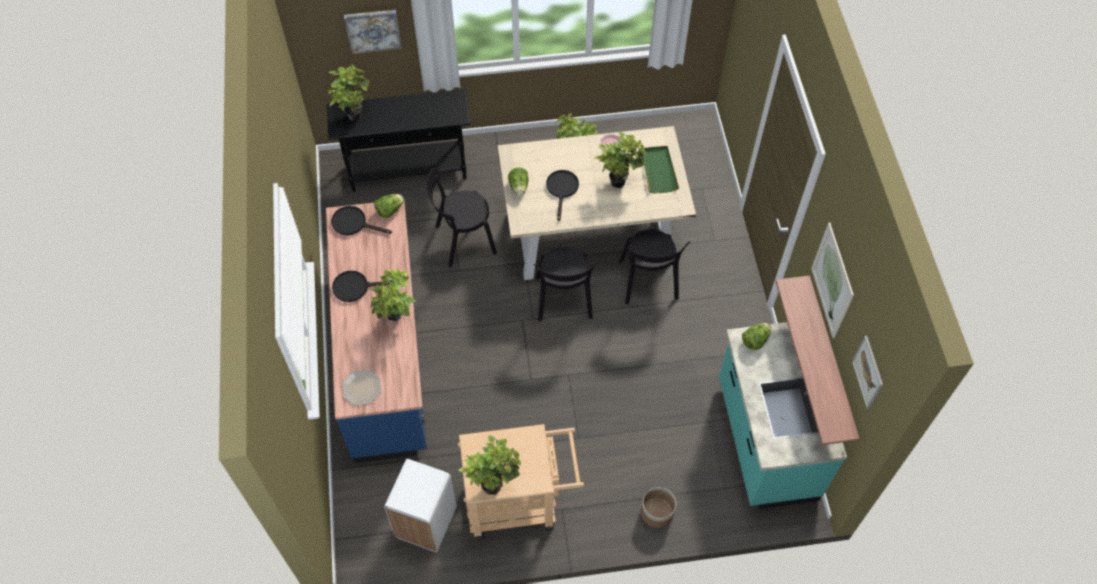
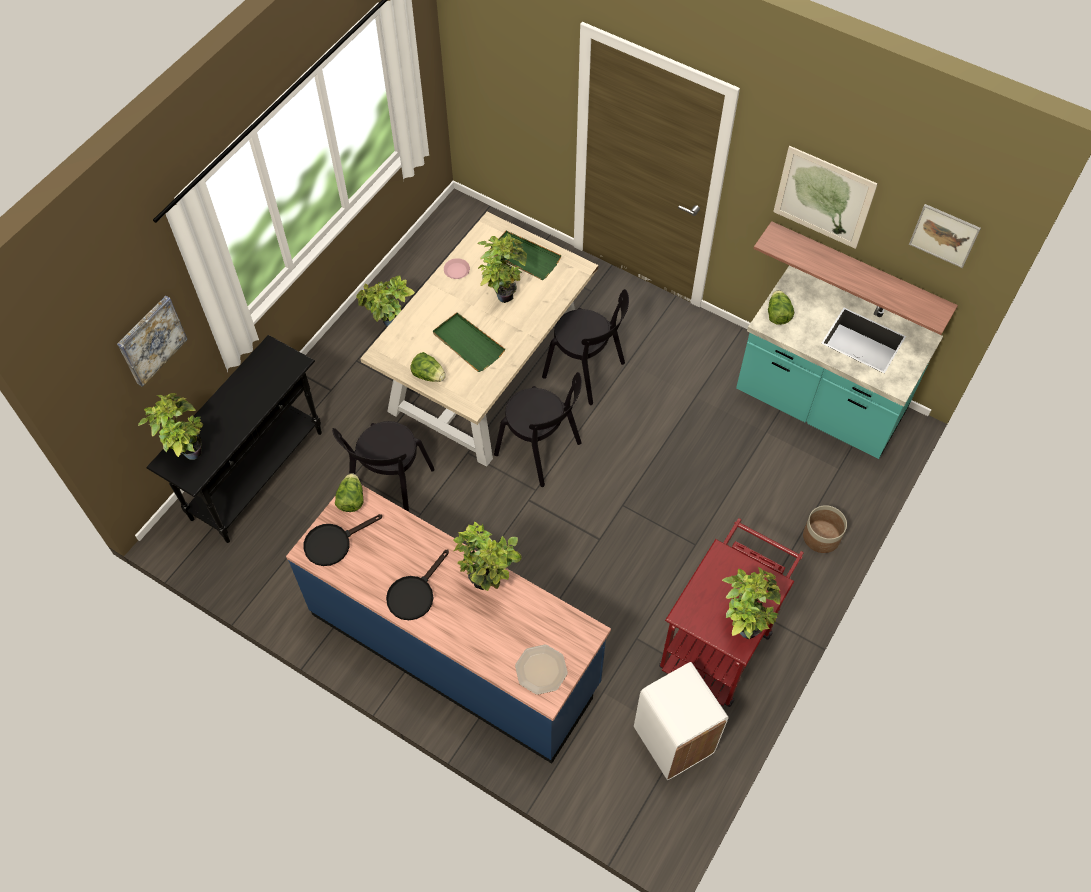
camera: 50 degrees left, 0 degrees up
beige cart [458,424,584,540] -> red cart [659,518,804,707]
black frying pan [546,170,579,221] -> green tray [433,312,505,372]

